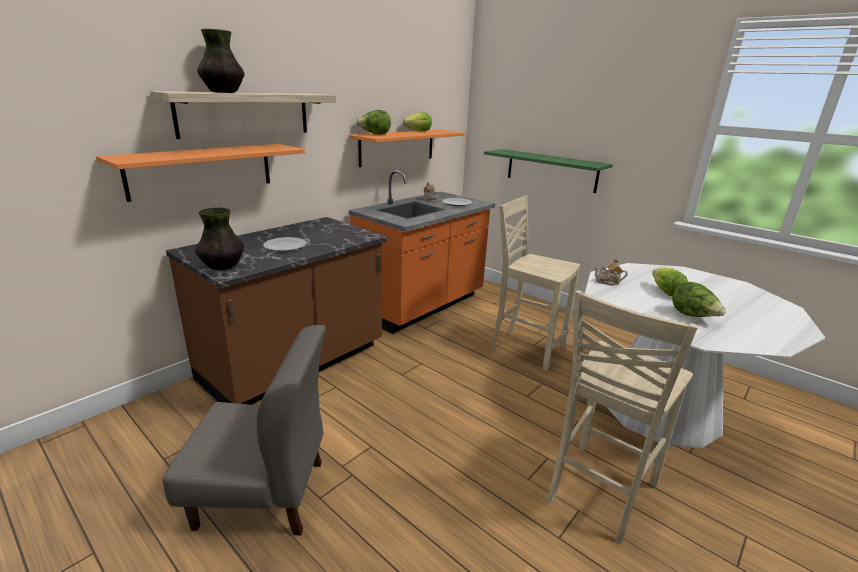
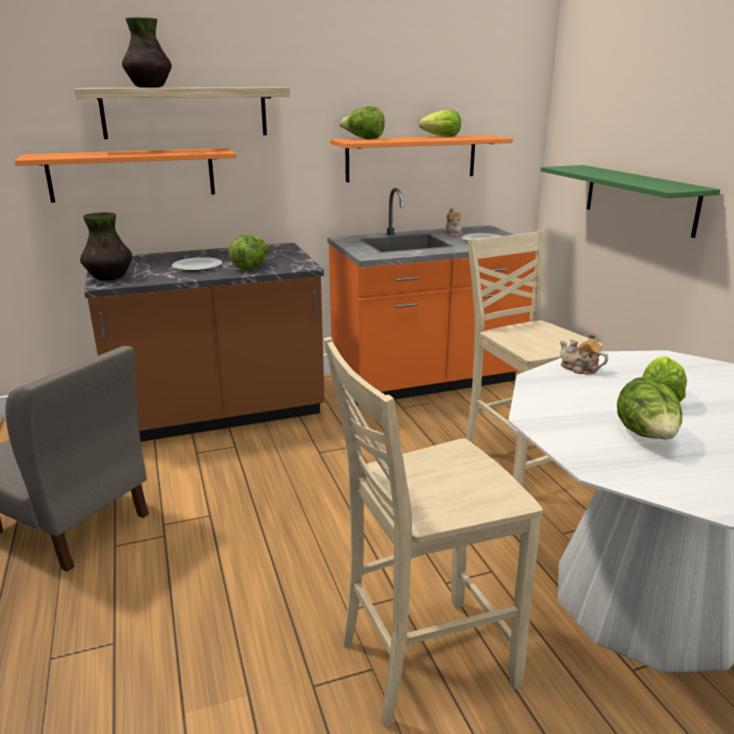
camera: 30 degrees right, 0 degrees up
none -> lettuce [228,234,268,270]

